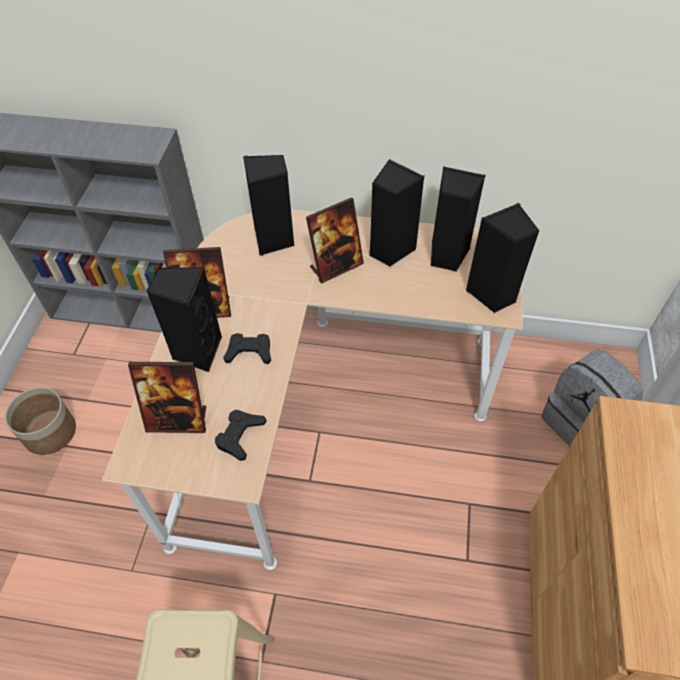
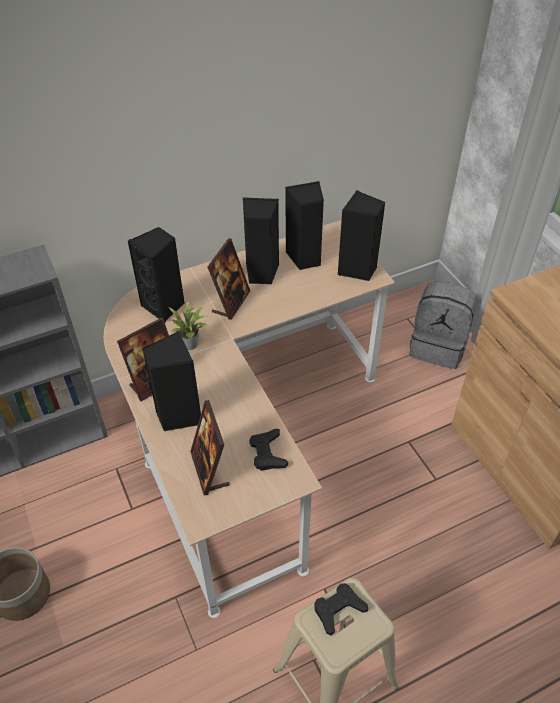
camera: 35 degrees left, 5 degrees down
picture frame [128,362,206,433] -> picture frame turned 105 degrees clockwise [190,400,230,495]
black game controller [223,333,271,364] -> black game controller moved to [314,583,368,635]
none -> potted plant [168,301,209,350]

